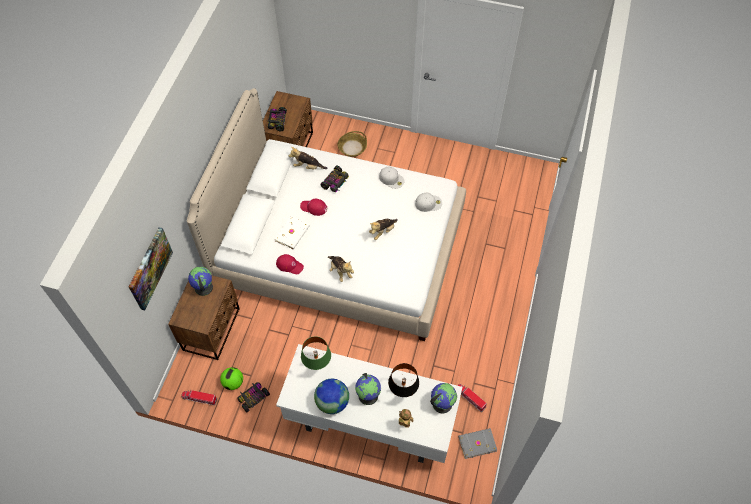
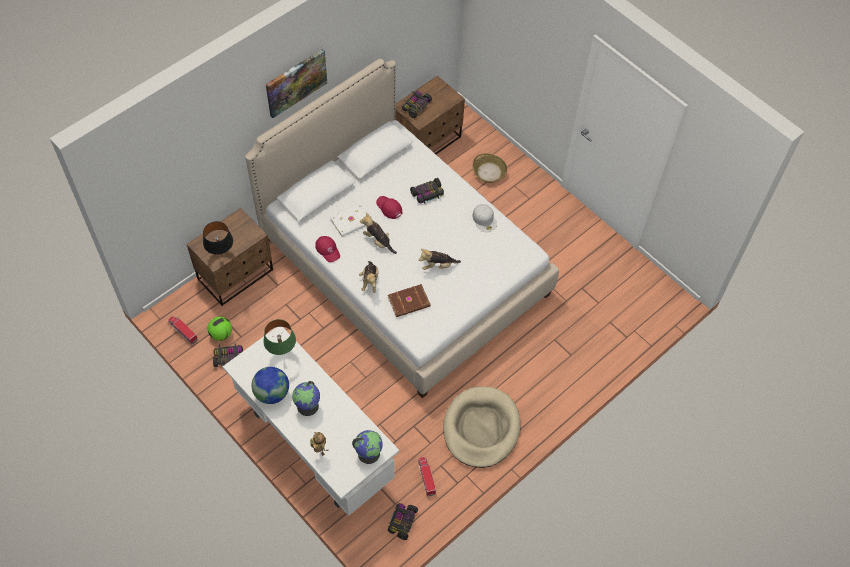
camera: 30 degrees right, 0 degrees up
picture [129,227,173,310] -> picture moved to [266,49,327,118]
globe [188,267,213,296] -> none
plush toy [289,147,327,170] -> plush toy moved to [360,213,397,254]
black table lamp [388,363,419,397] -> black table lamp moved to [203,221,233,256]
white cap [415,193,442,212] -> none
grey book [458,428,497,459] -> toy car [387,503,418,540]
none -> brown book [388,284,431,317]
none -> beige dog bed [443,386,521,468]

